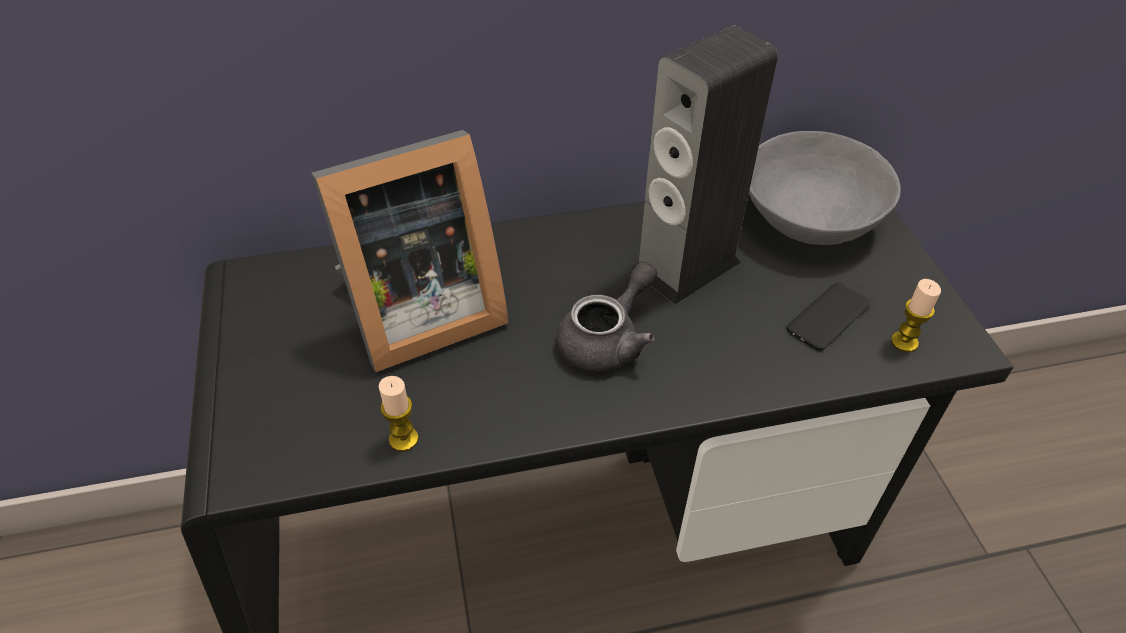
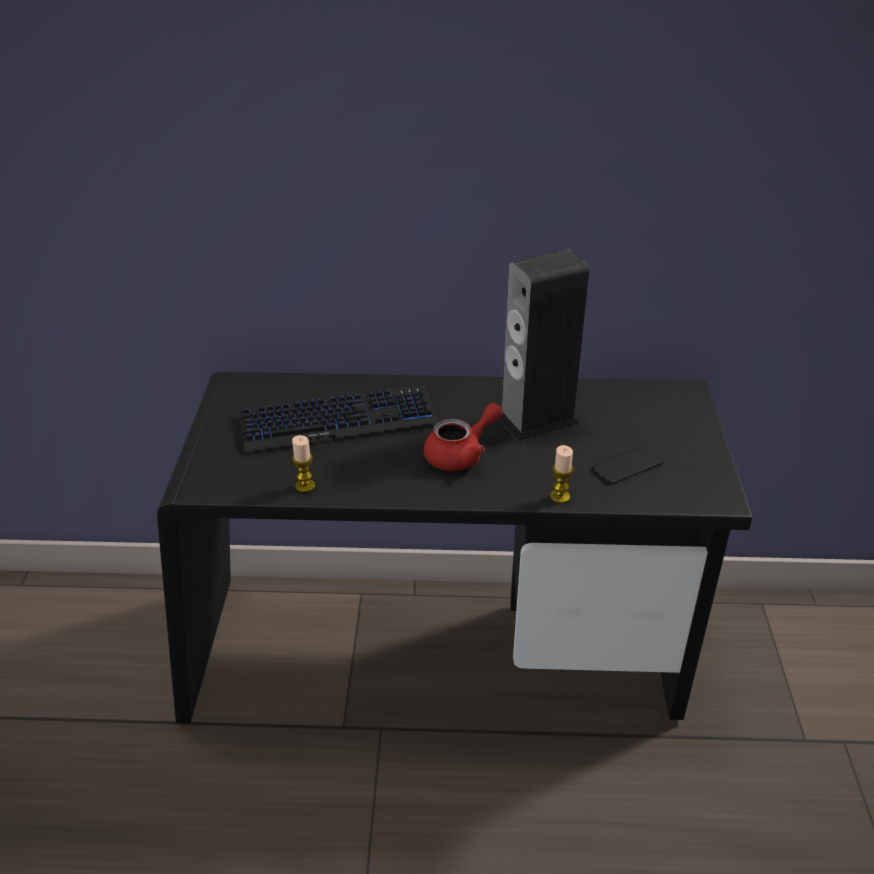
camera: 15 degrees right, 10 degrees down
picture frame [312,130,509,372] -> keyboard [239,385,439,452]
grey teapot [556,261,657,373] -> red teapot [424,403,503,471]
grey bowl [749,131,901,245] -> none
candle [891,279,941,352] -> candle moved to [550,445,573,503]

